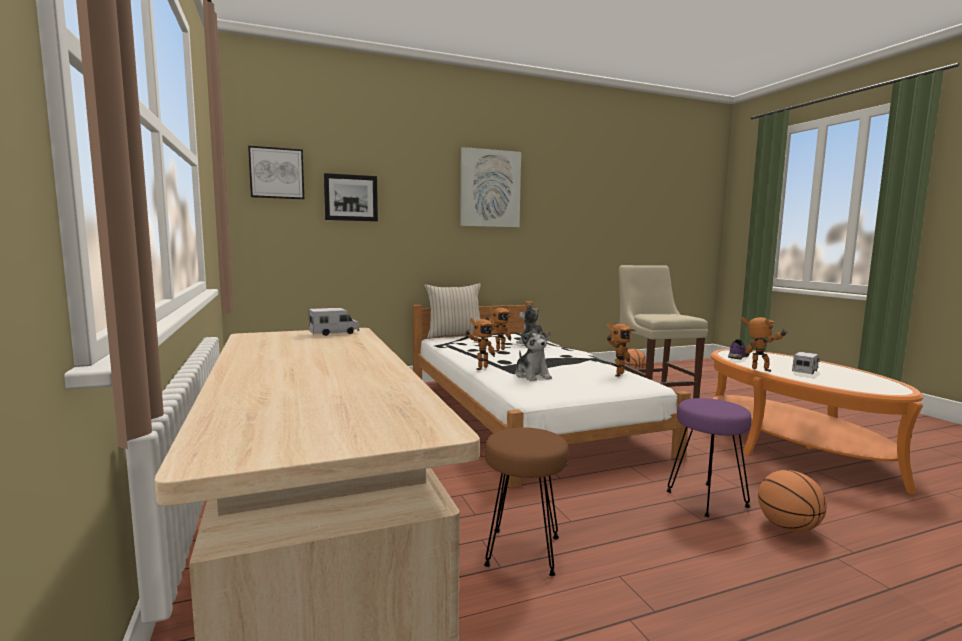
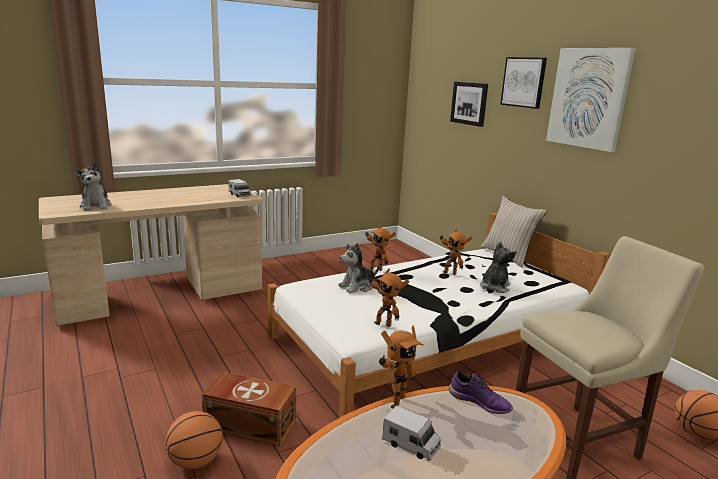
camera: 80 degrees right, 10 degrees up
picture [248,146,304,199] -> picture moved to [500,57,547,109]
brown stool [484,427,569,576] -> none
purple stool [666,398,752,517] -> brown storage box [202,372,296,446]
none -> plush toy [74,161,112,211]

